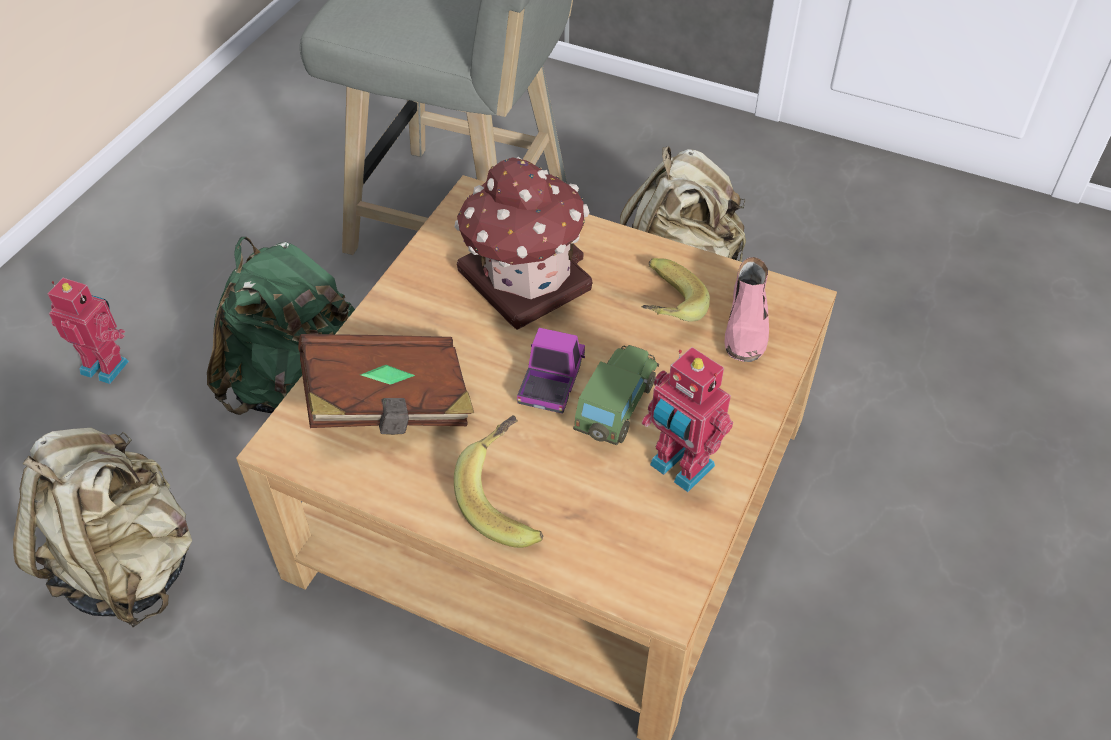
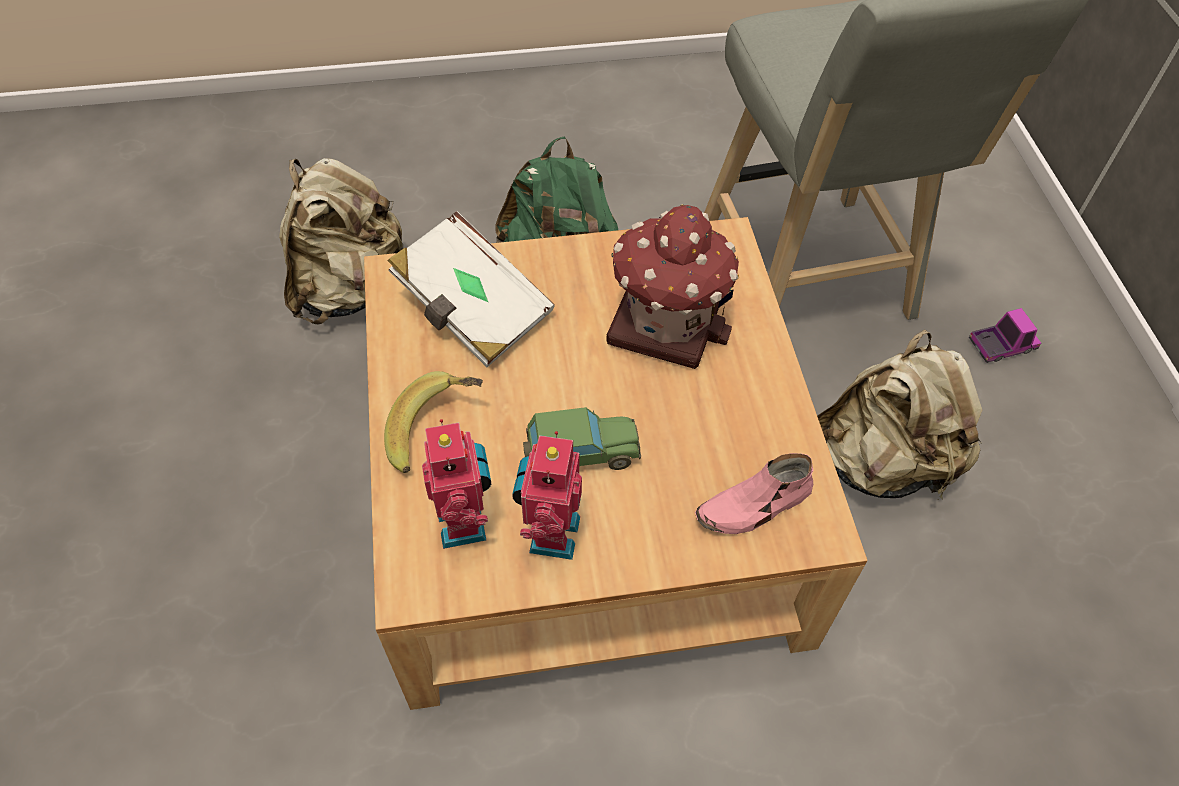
camera: 55 degrees right, 5 degrees up
toy robot [48,278,129,384] -> toy robot moved to [422,419,491,549]
brown book [298,334,474,435] -> white book [388,211,555,367]
toy truck [517,328,585,414] -> toy truck moved to [969,308,1041,363]
banana [642,258,710,322] -> none

